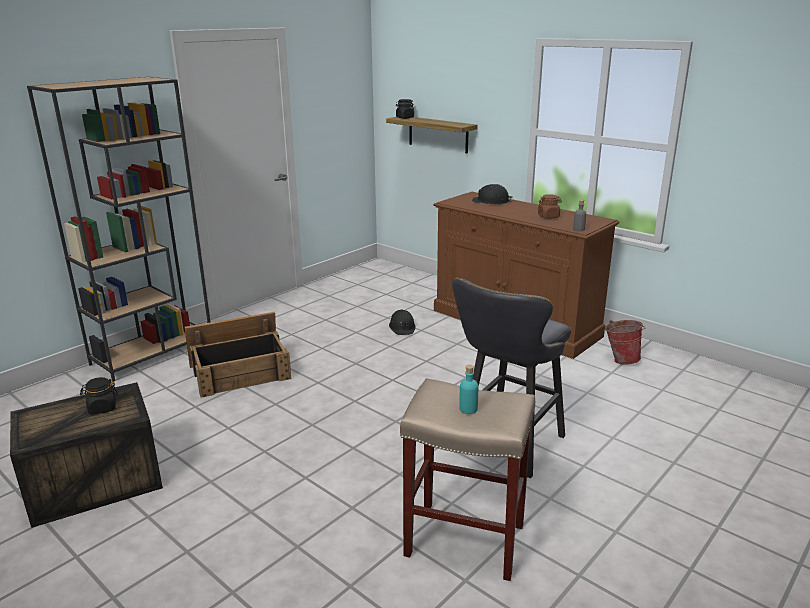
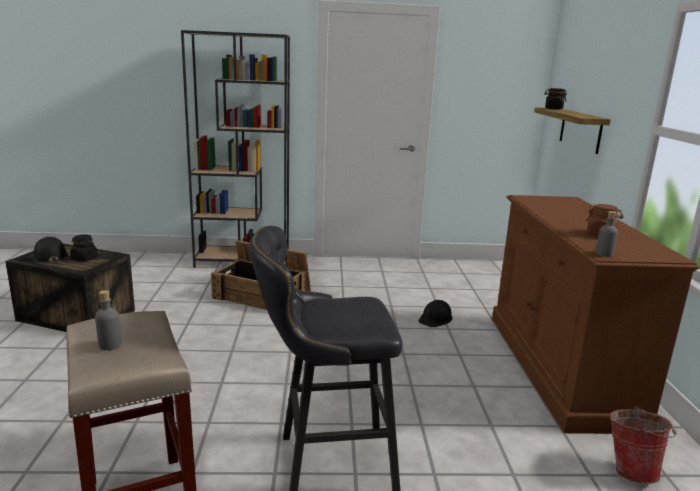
camera: 45 degrees right, 5 degrees down
turquoise bottle [459,365,478,414] -> grey bottle [95,290,122,350]
black hard hat [472,184,512,204] -> black hard hat moved to [33,237,68,264]

